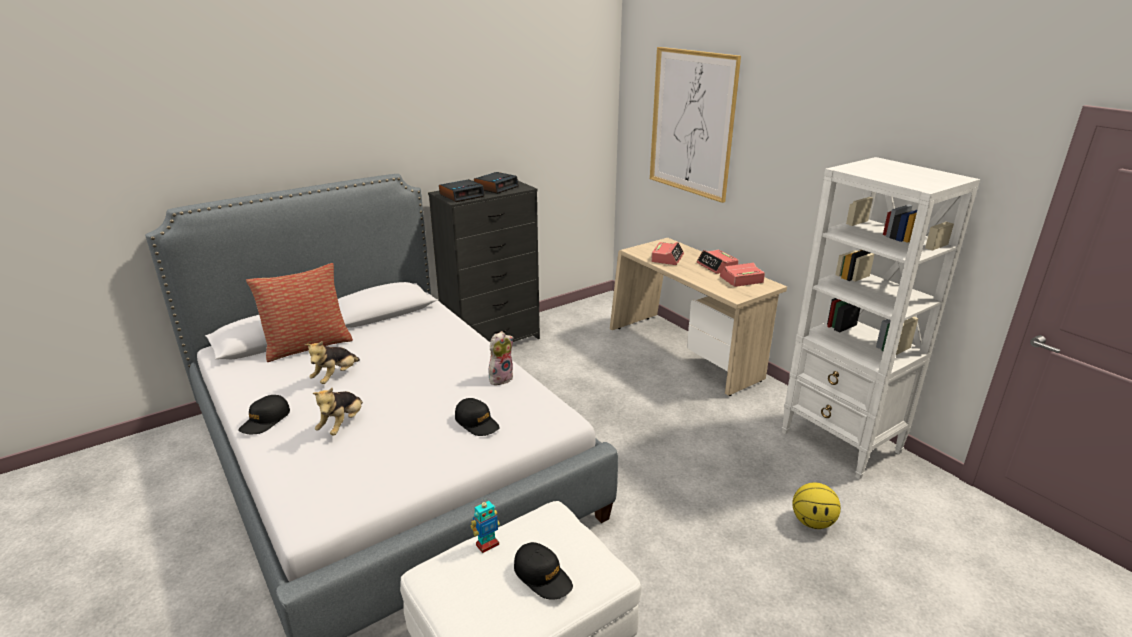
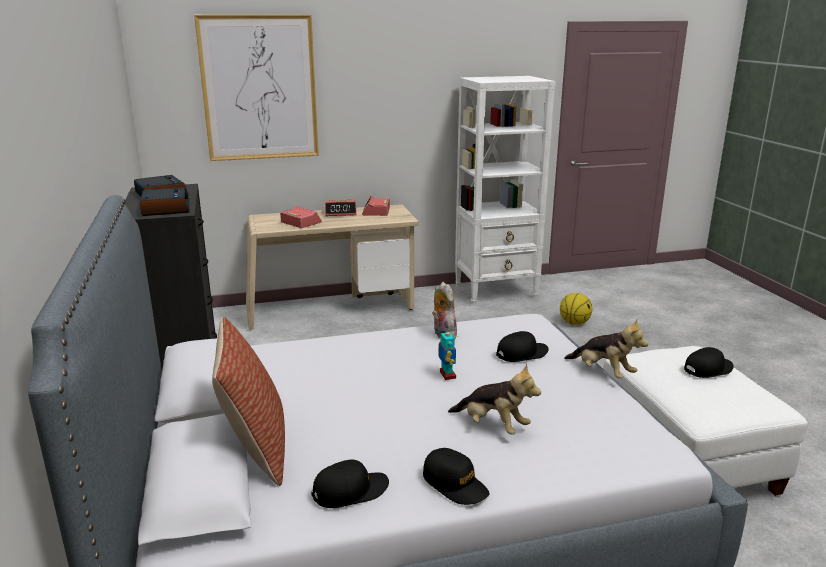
camera: 70 degrees left, 5 degrees down
plush toy [305,341,360,384] -> plush toy moved to [564,319,648,378]
toy robot [471,499,500,553] -> toy robot moved to [438,327,456,380]
none -> black cap [311,460,389,508]

